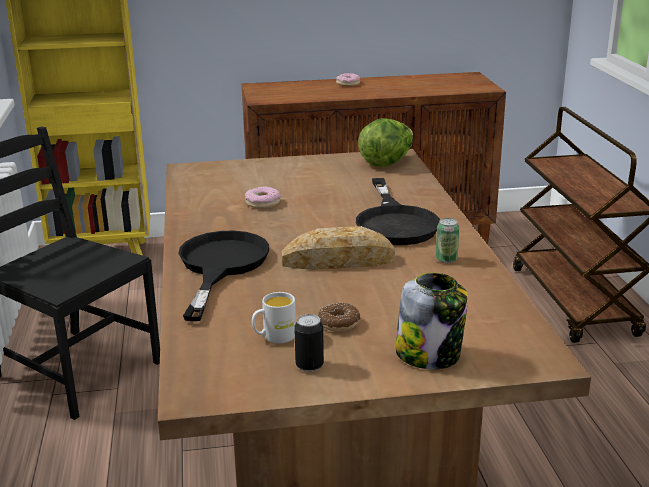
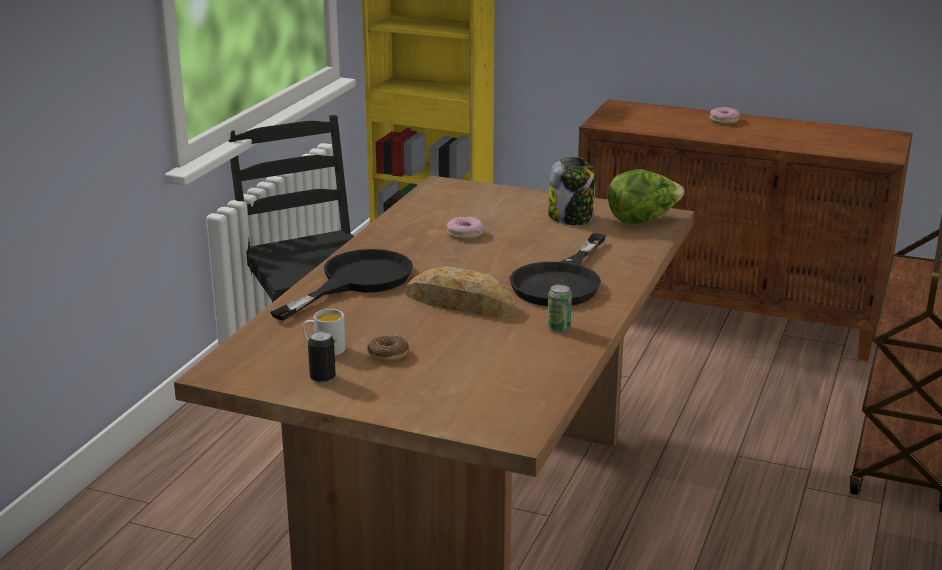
camera: 30 degrees right, 0 degrees up
jar [395,272,468,369] -> jar moved to [548,156,596,225]

